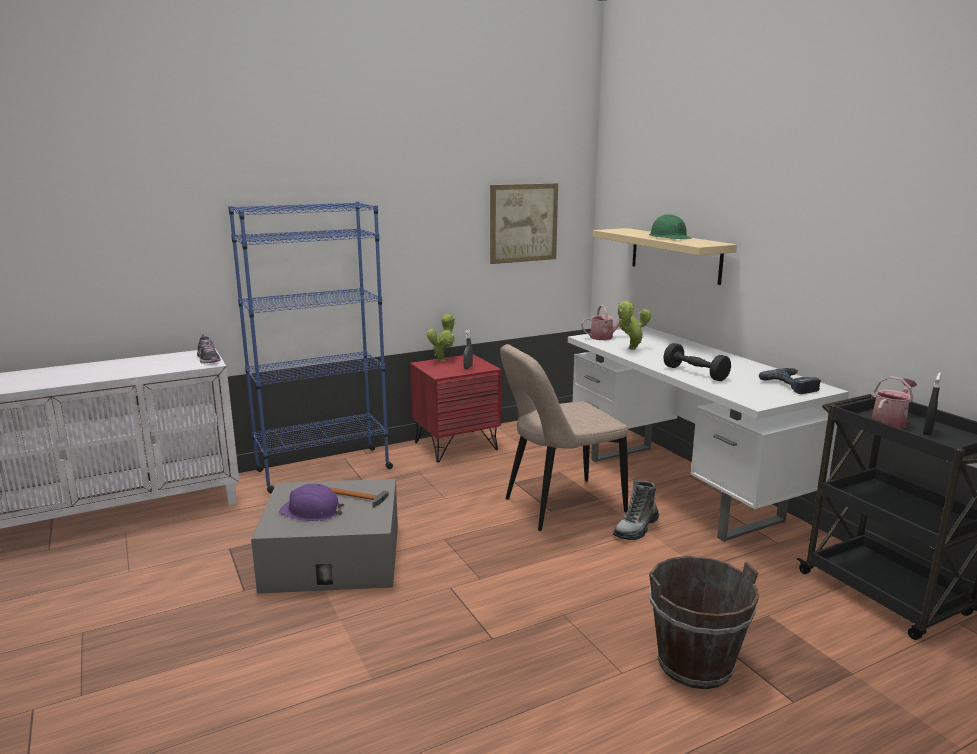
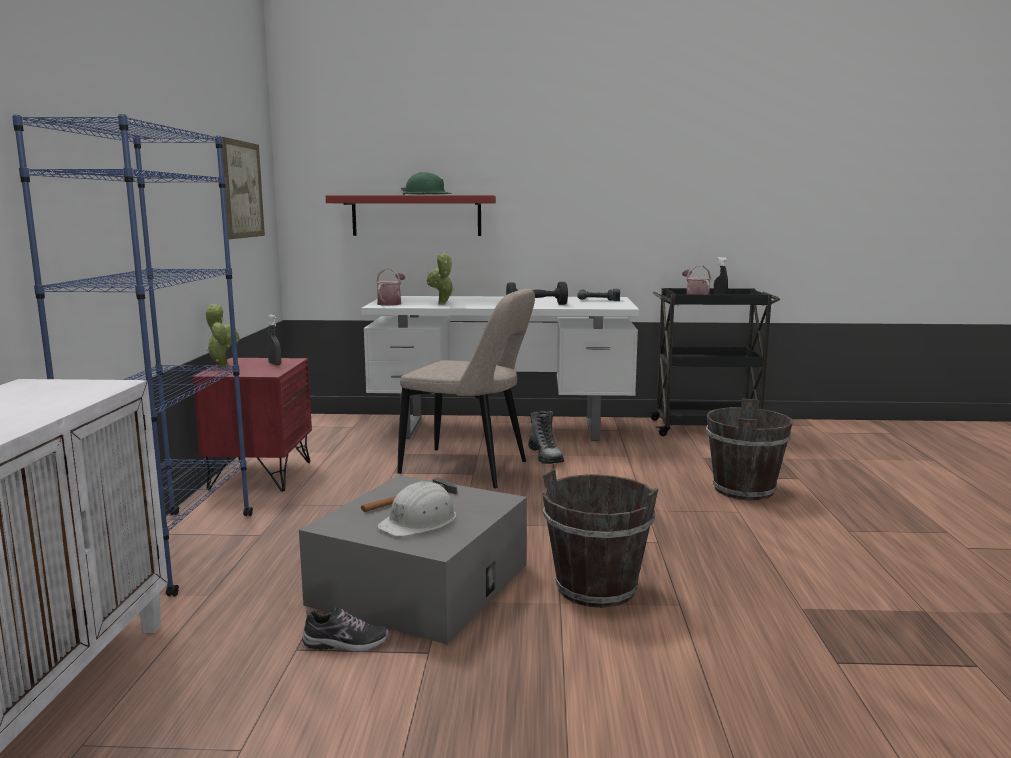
camera: 60 degrees left, 5 degrees down
shoe [197,334,221,363] -> shoe moved to [302,607,389,652]
purple hard hat [279,484,344,521] -> white hard hat [377,481,456,537]
beige chair [500,344,628,531] -> beige chair turned 75 degrees counterclockwise [398,289,535,488]
beige shelf [593,228,737,285] -> red shelf [326,195,496,236]
none -> brown bucket [542,469,658,608]

